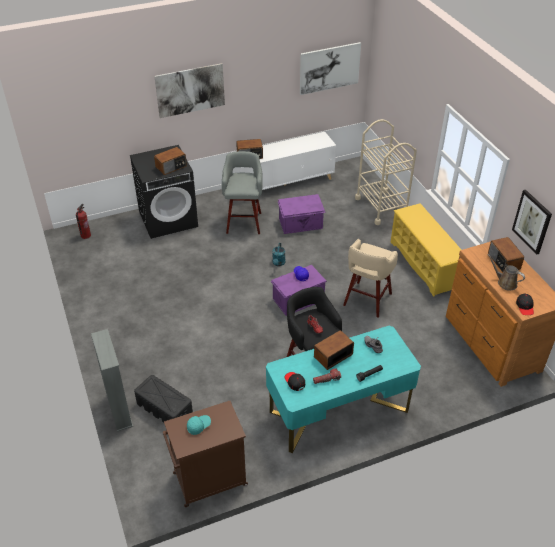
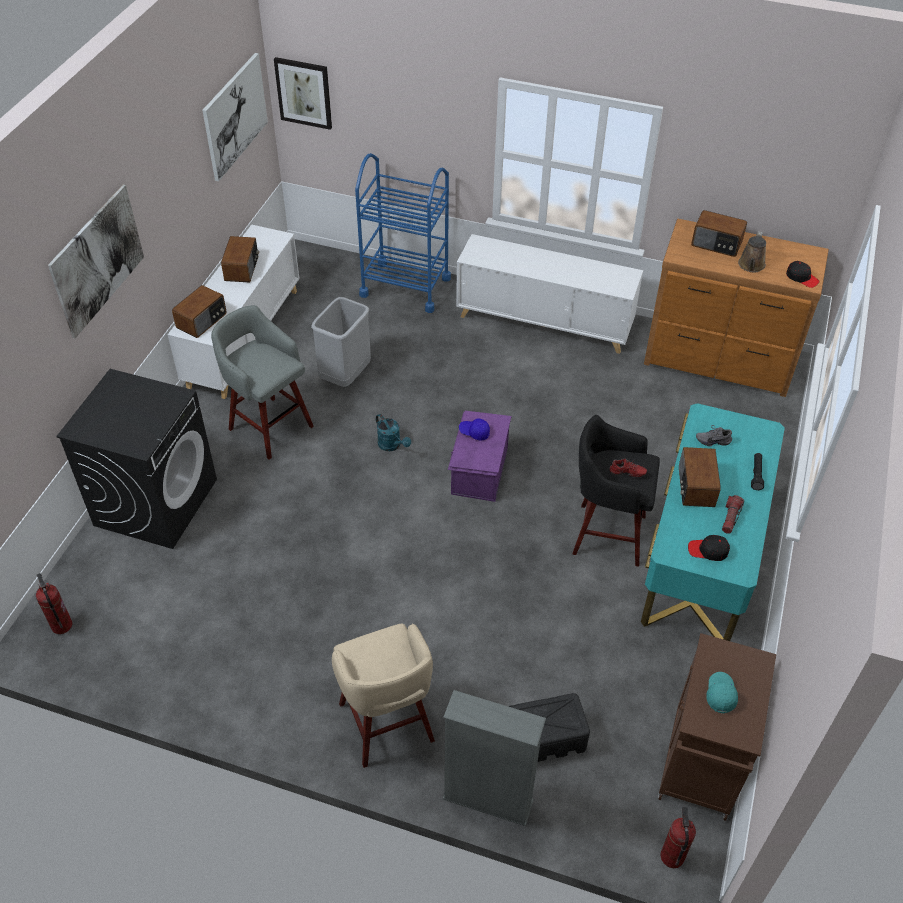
camera: 50 degrees left, 5 degrees up
radio [154,147,187,175] -> radio moved to [221,236,259,283]
purple storage box [278,194,326,234] -> grey trash can [311,297,371,387]
beige stool [343,239,398,318] -> beige stool moved to [332,623,435,768]
beige cart [355,119,417,225] -> blue cart [355,153,451,313]
yellow shoe rack [391,203,461,297] -> white cabinet [456,234,643,354]
brown watering can [488,254,525,291] -> brown watering can turned 60 degrees counterclockwise [738,231,766,273]
picture [512,190,552,255] -> picture moved to [274,57,332,130]
none -> fire extinguisher [661,806,696,868]

